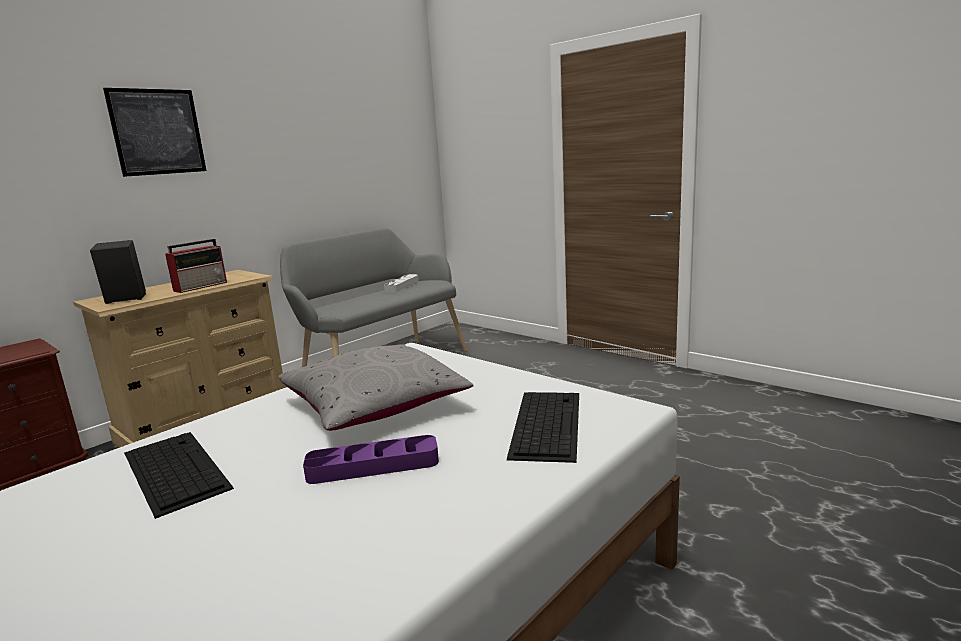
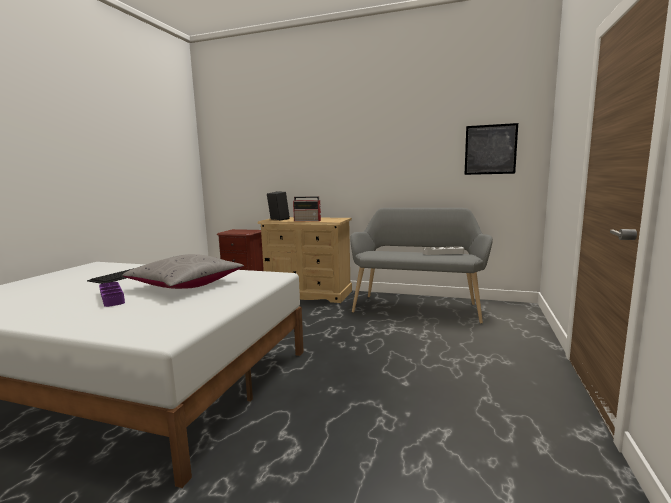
camera: 65 degrees right, 5 degrees down
picture [103,88,206,177] -> picture moved to [464,123,518,175]
keyboard [507,392,579,463] -> none

